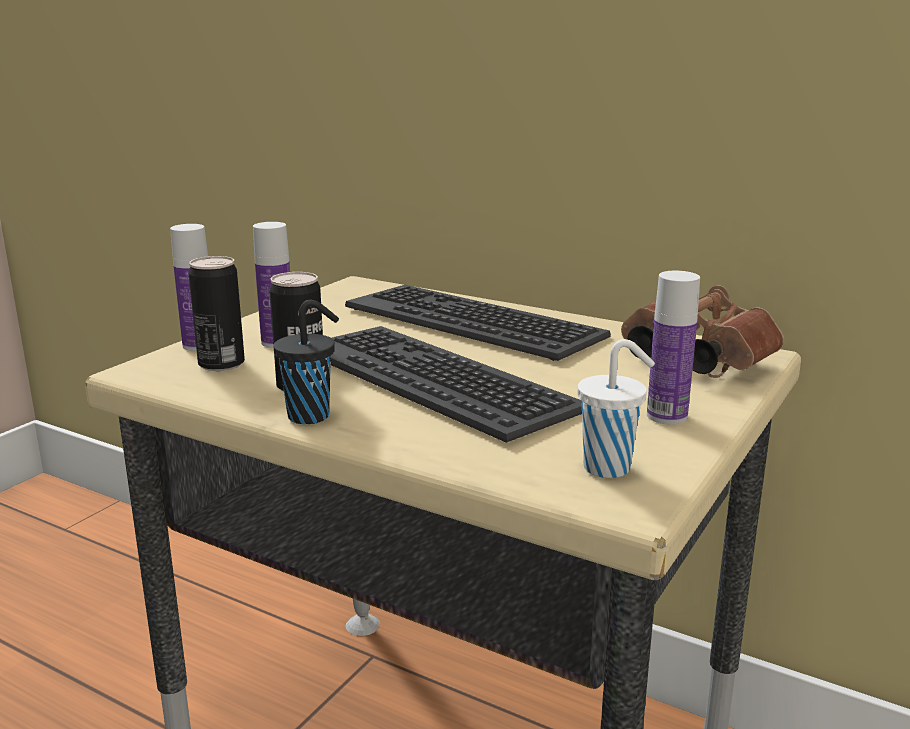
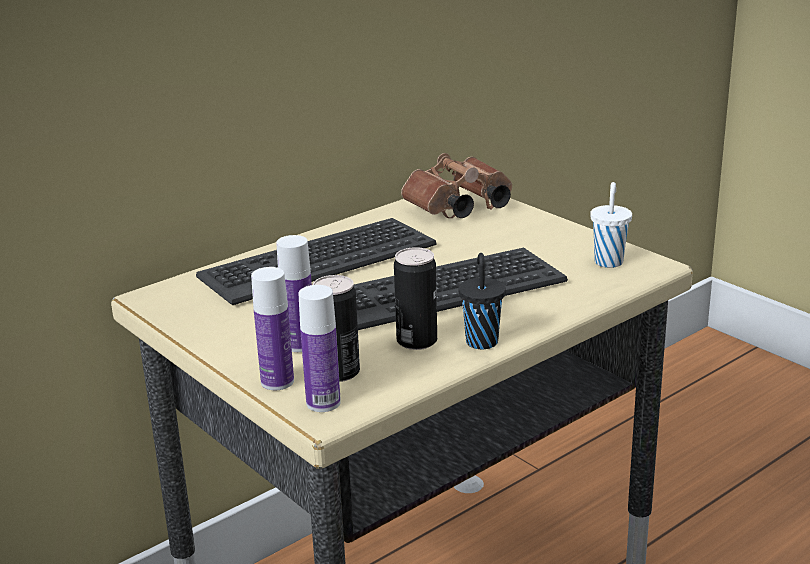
camera: 70 degrees left, 5 degrees up
bottle [647,271,700,425] -> bottle moved to [298,285,341,412]

